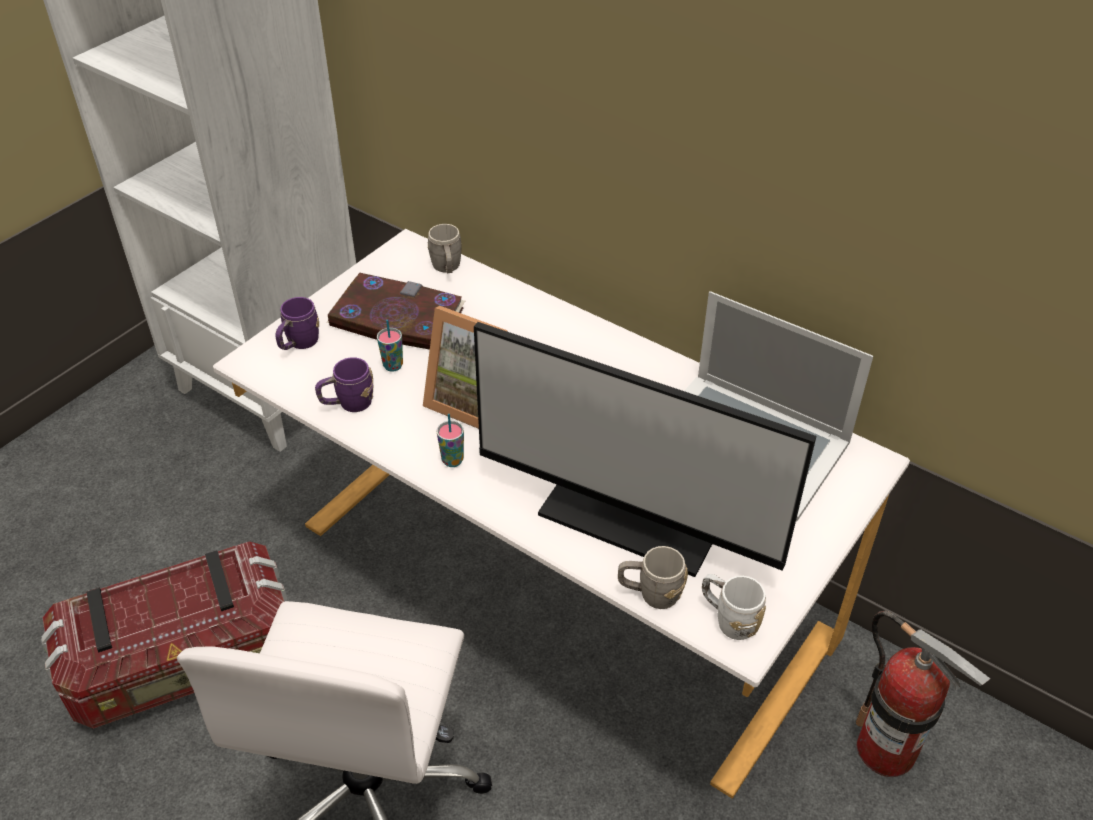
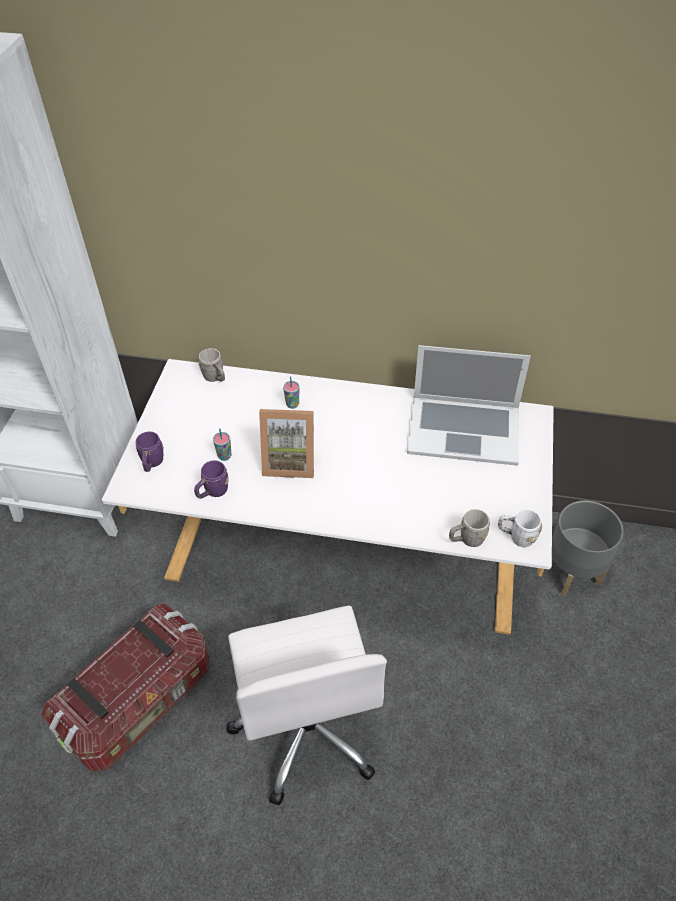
camera: 25 degrees left, 5 degrees up
book [327,273,465,350] -> none
cup [436,414,464,467] -> cup moved to [283,376,299,409]
monitor [474,322,816,577] -> none
fire extinguisher [856,611,990,777] -> grey planter [552,500,624,596]

